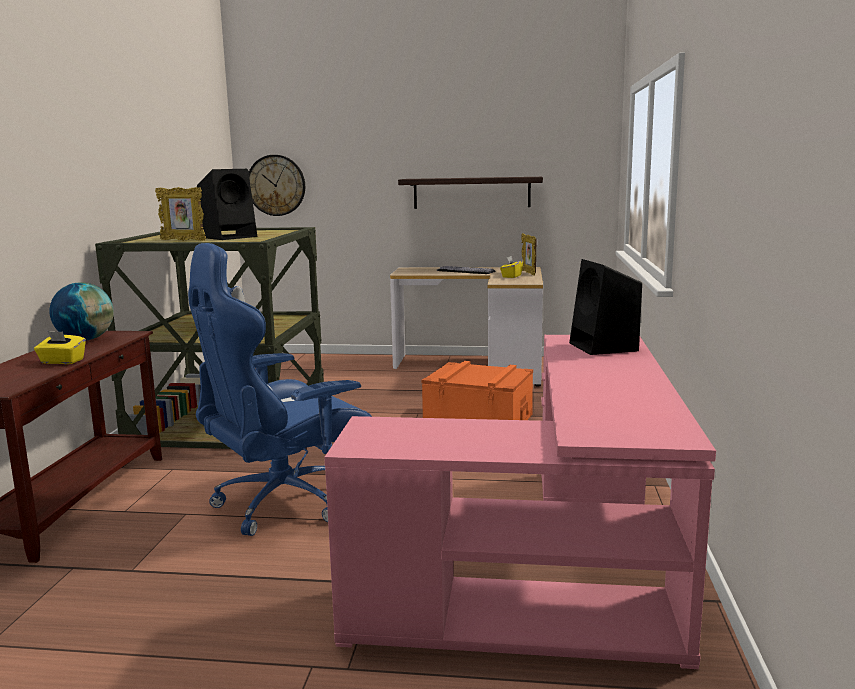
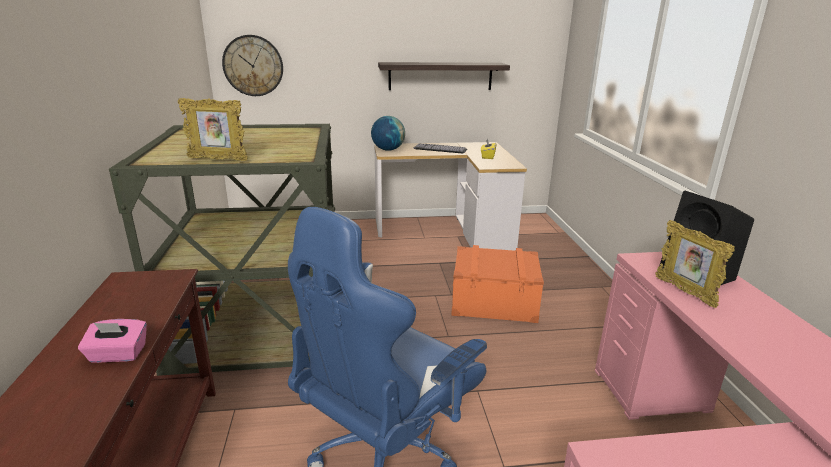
camera: 15 degrees left, 10 degrees up
yellow tissue box [34,331,86,364] -> pink tissue box [78,319,147,363]
globe [49,282,114,340] -> globe moved to [371,116,405,151]
black speaker [197,169,257,240] -> none
picture frame [521,233,537,276] -> picture frame moved to [655,220,735,308]

